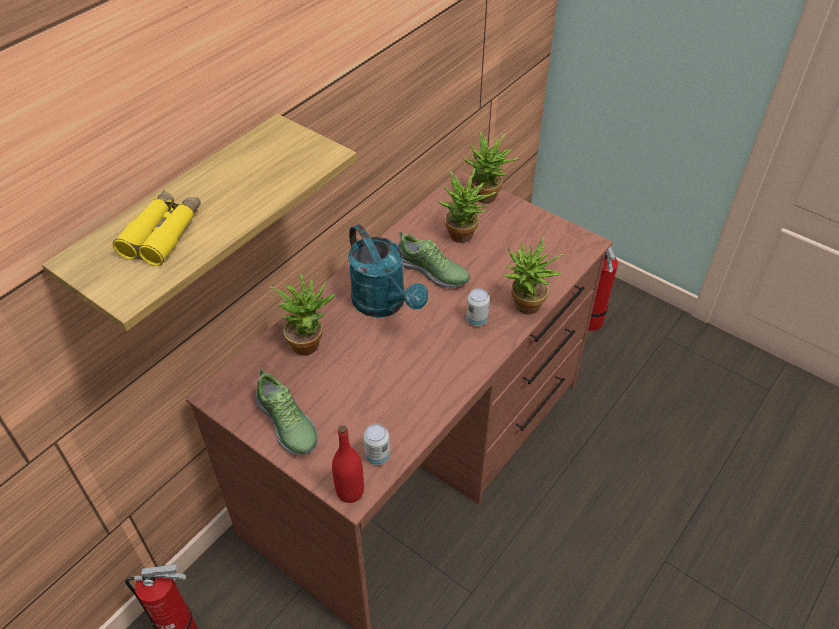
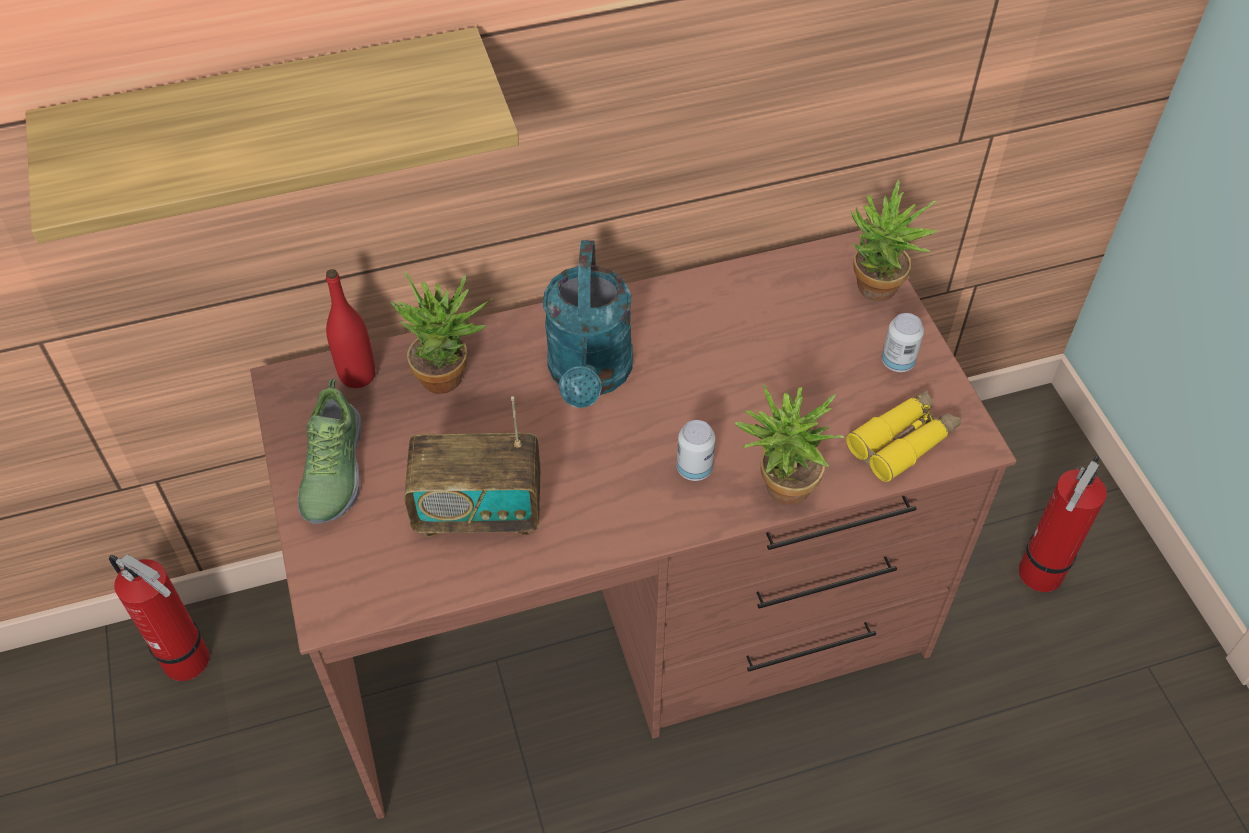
camera: 35 degrees right, 5 degrees up
yellow binoculars [113,190,201,266] -> yellow binoculars moved to [846,390,961,482]
red bottle [332,425,364,503] -> red bottle moved to [326,269,375,388]
can [363,424,390,465] -> can moved to [882,313,924,372]
shoe [398,231,470,288] -> none
potted plant [439,168,497,243] -> none
none -> radio [404,396,540,537]

